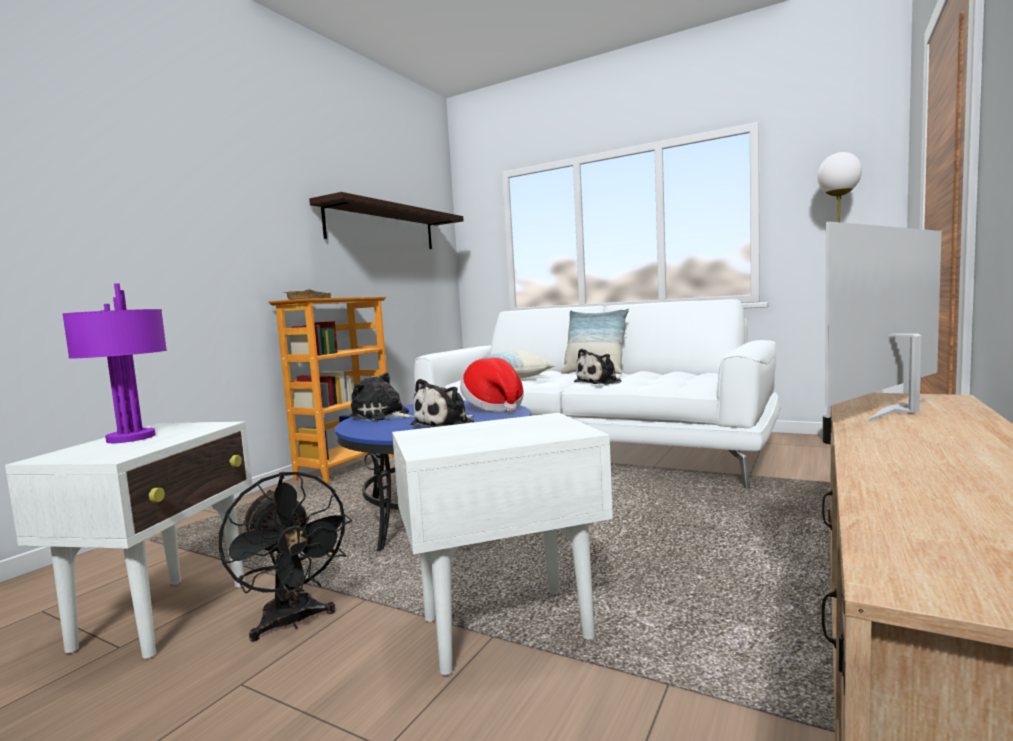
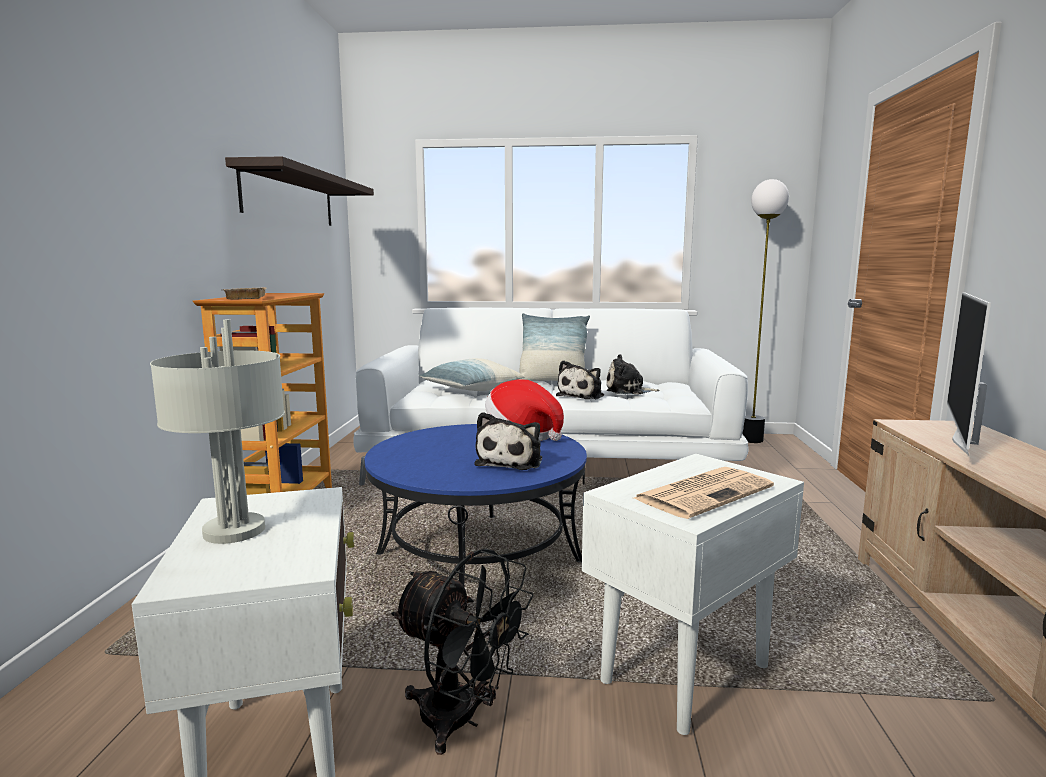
camera: 25 degrees left, 5 degrees up
purple table lamp [62,283,167,443] -> grey table lamp [150,319,285,544]
plush toy [350,372,414,421] -> plush toy moved to [606,354,660,395]
none -> newspaper [634,467,774,519]

